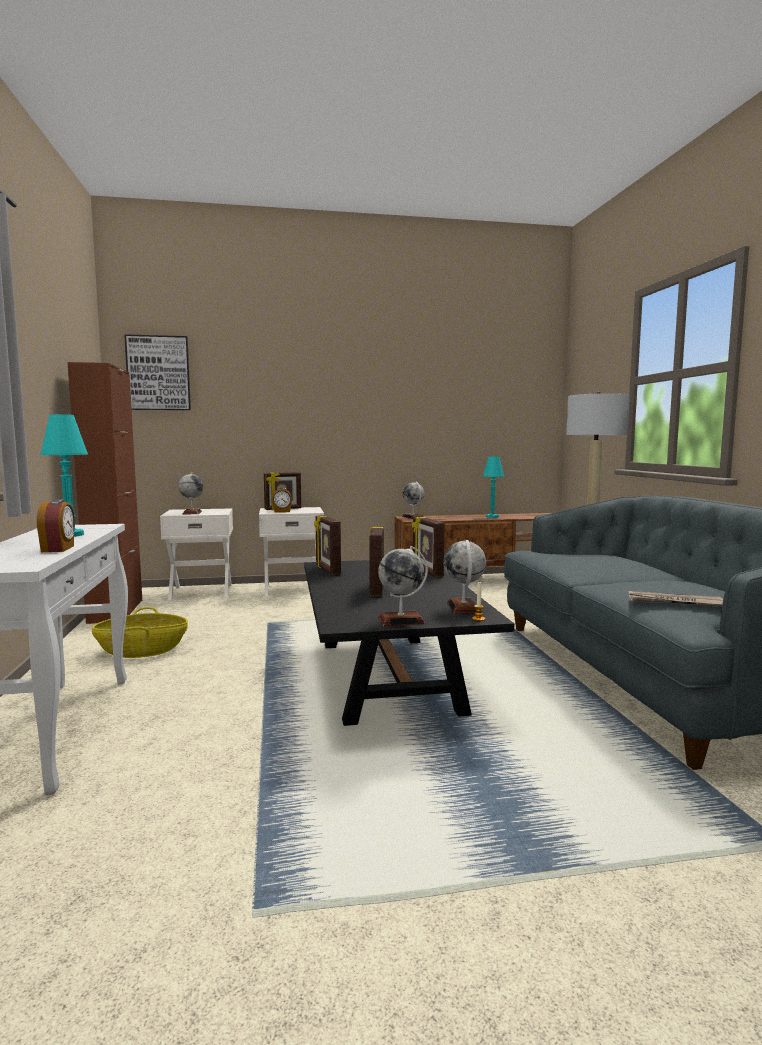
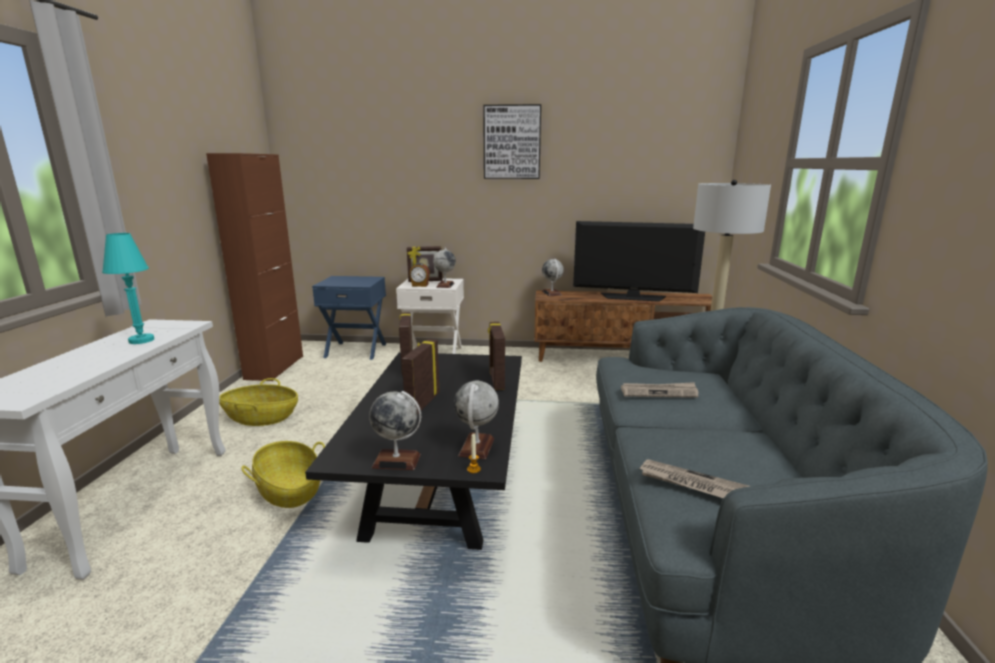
camera: 15 degrees right, 10 degrees up
alarm clock [37,499,75,552] -> none
picture [124,334,191,410] -> picture moved to [483,104,541,179]
white nightstand [160,508,233,600] -> blue nightstand [312,276,386,360]
globe [178,472,204,515] -> globe moved to [433,248,456,288]
turquoise table lamp [483,456,504,518] -> television [573,221,705,302]
none -> basket [242,441,325,508]
none -> newspaper [621,382,698,398]

